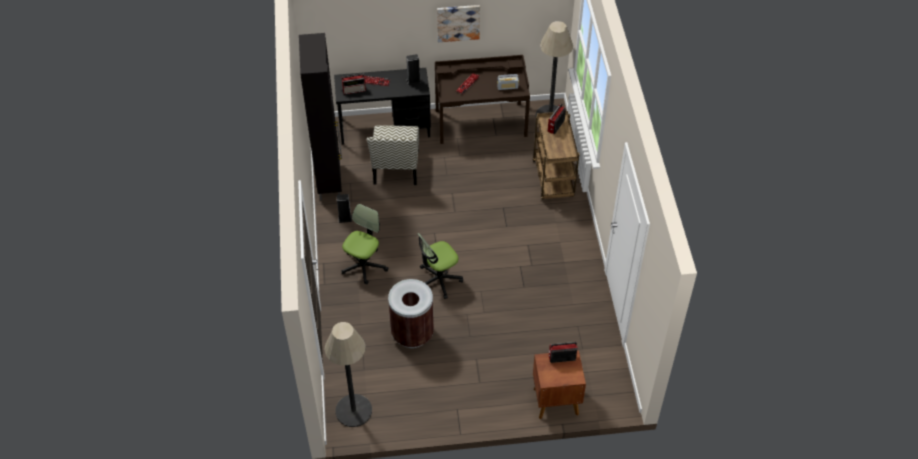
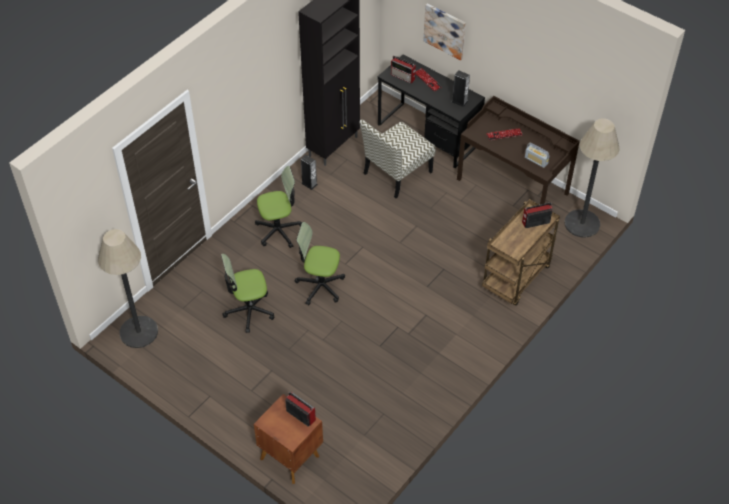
camera: 45 degrees right, 0 degrees up
brown trash can [388,279,434,348] -> office chair [221,254,274,333]
picture [437,5,480,42] -> picture moved to [423,4,466,60]

